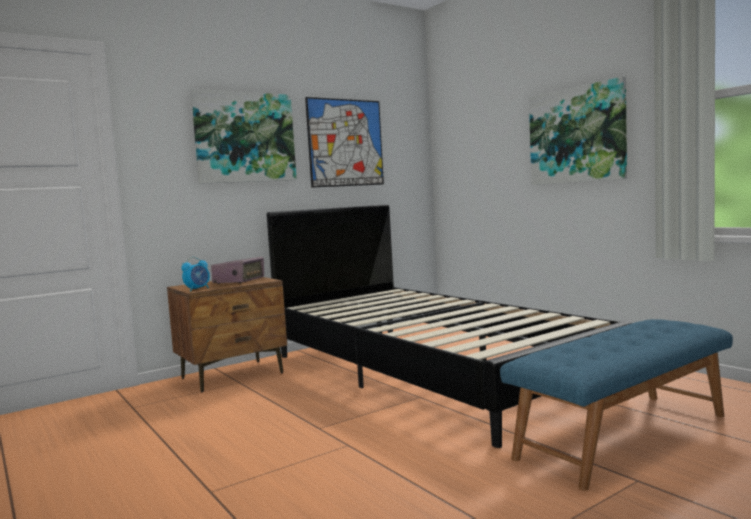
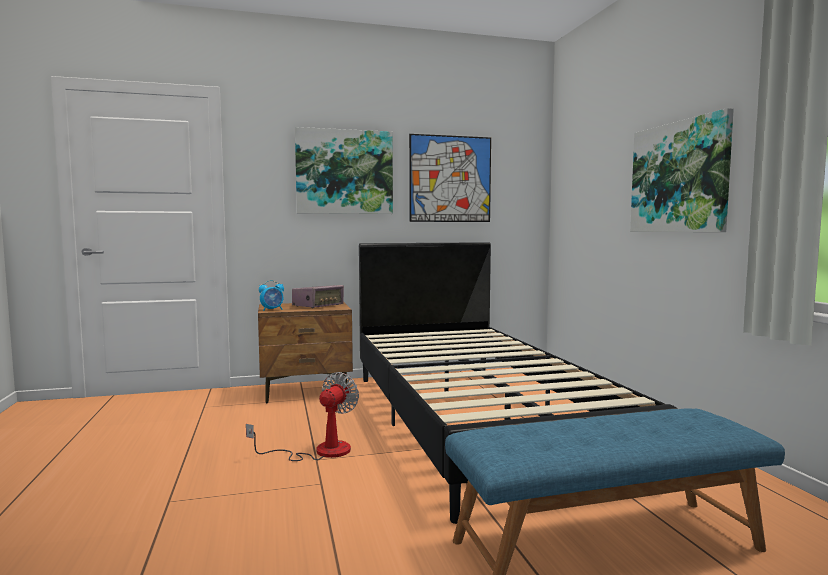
camera: 20 degrees right, 0 degrees up
none -> fan [246,372,359,461]

